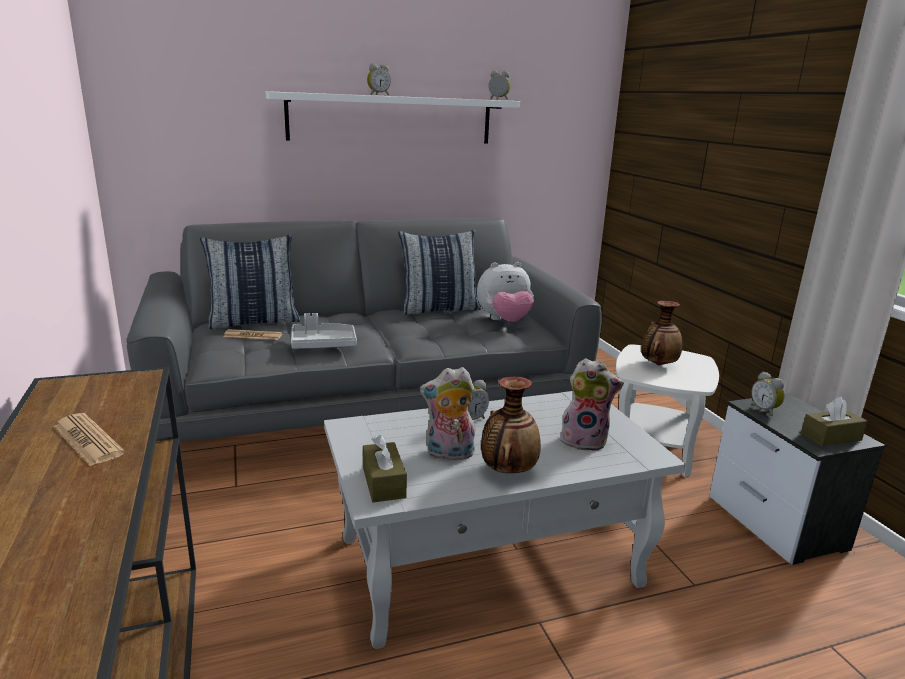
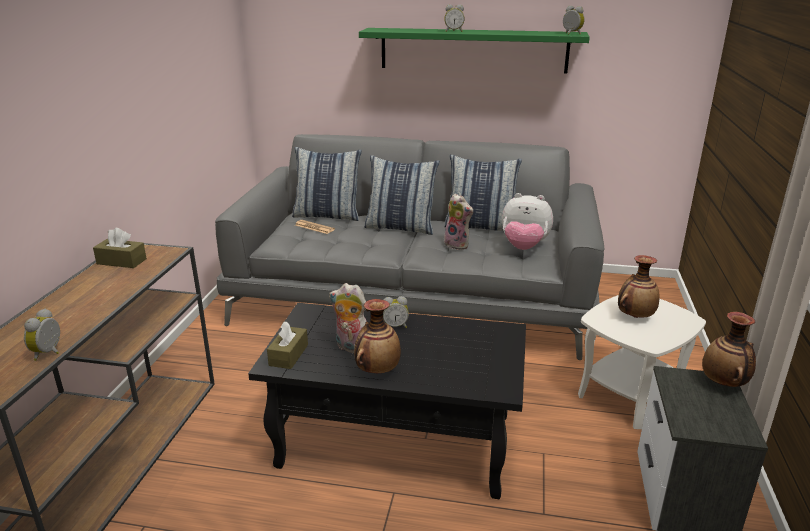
camera: 30 degrees right, 5 degrees up
newspaper [53,413,125,466] -> none
white shelf [265,91,520,144] -> green shelf [359,28,590,74]
grey tray [291,313,357,349] -> none
white coffee table [324,391,686,649] -> black coffee table [248,303,526,499]
plush toy [559,358,624,451] -> plush toy moved to [444,194,473,250]
alarm clock [751,372,785,416] -> alarm clock moved to [24,308,60,361]
brown tissue box [801,397,868,446] -> brown tissue box moved to [93,228,147,268]
none -> pillow [364,155,440,235]
none -> vase [702,312,756,387]

